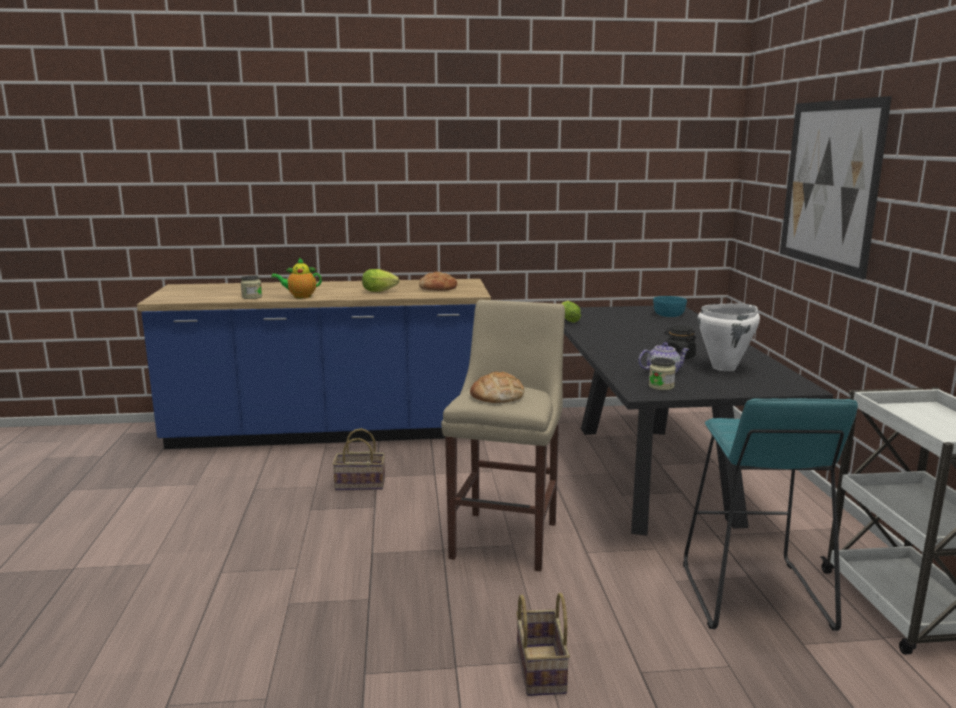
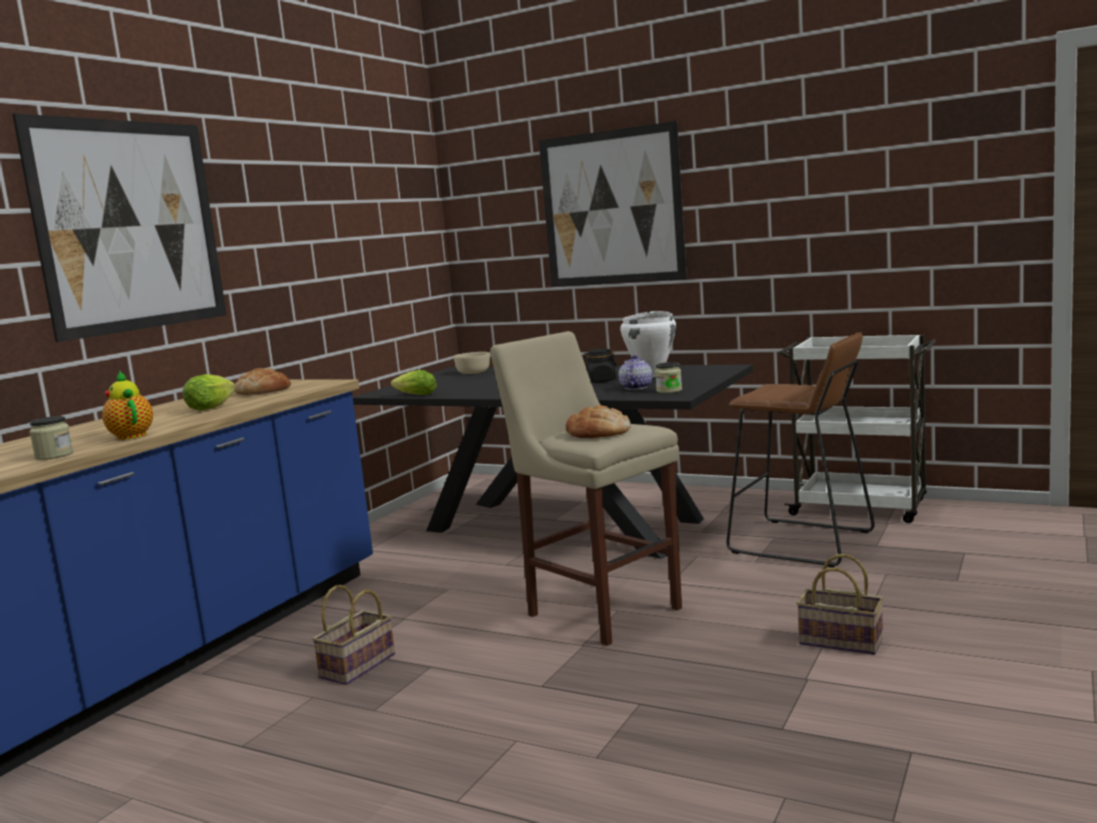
camera: 55 degrees left, 5 degrees down
teapot [271,258,322,298] -> teapot turned 120 degrees clockwise [102,371,153,440]
turquoise bowl [653,296,687,317] -> beige bowl [453,352,490,374]
turquoise stool [683,398,858,631] -> brown stool [726,332,875,568]
none -> picture [12,113,227,342]

